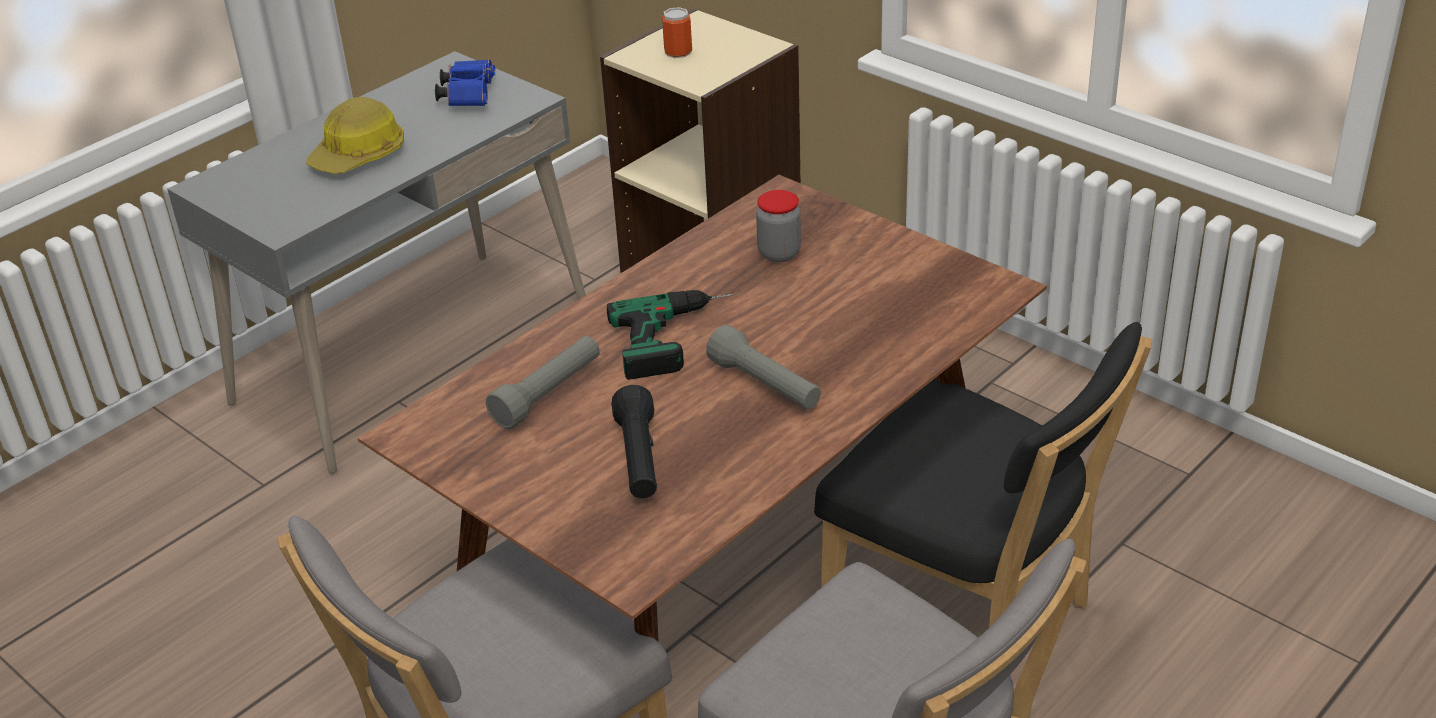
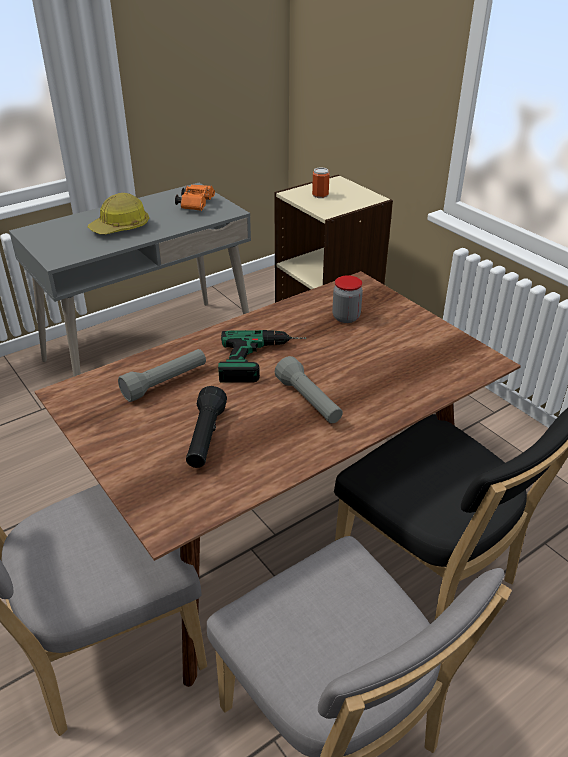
camera: 10 degrees right, 0 degrees up
blue binoculars [435,59,495,106] -> orange binoculars [175,184,215,211]

